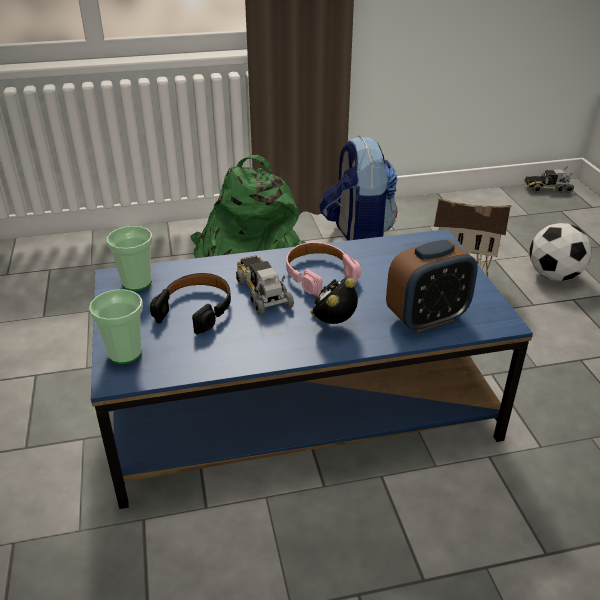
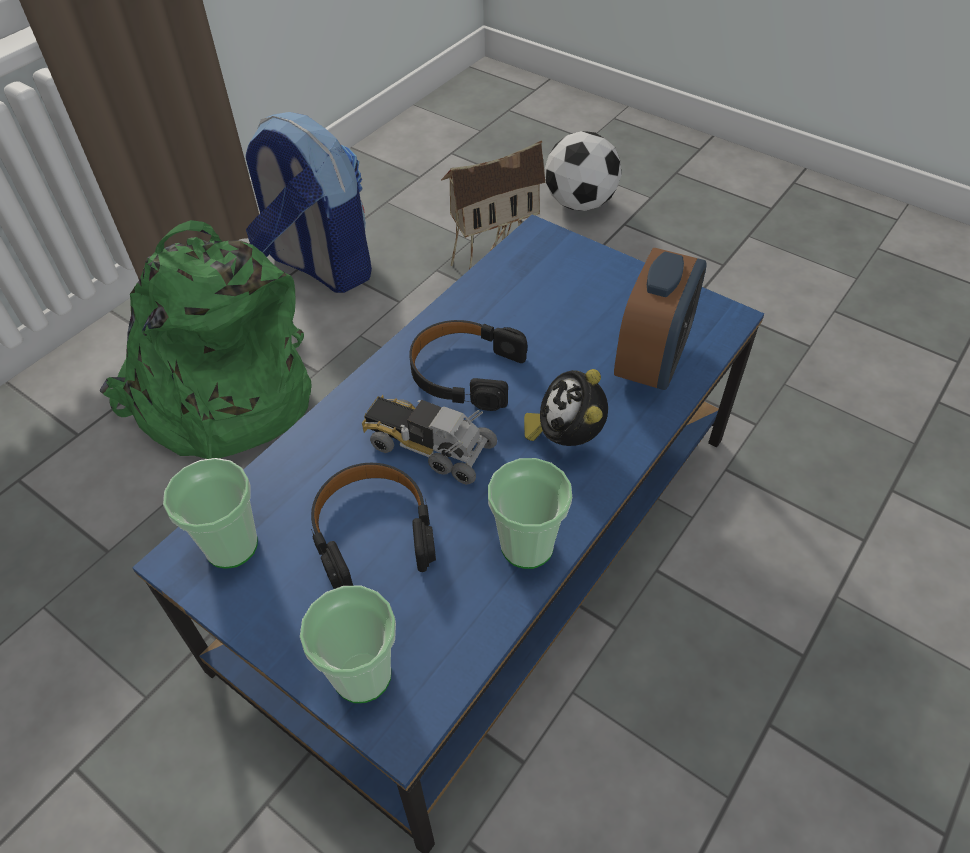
camera: 40 degrees left, 15 degrees up
pink headphones [286,242,361,297] -> black headphones [409,320,527,411]
toy truck [524,167,574,193] -> none
none -> cup [488,458,572,569]

